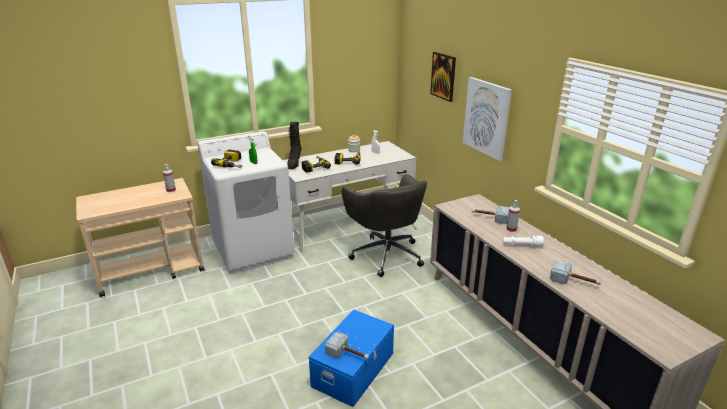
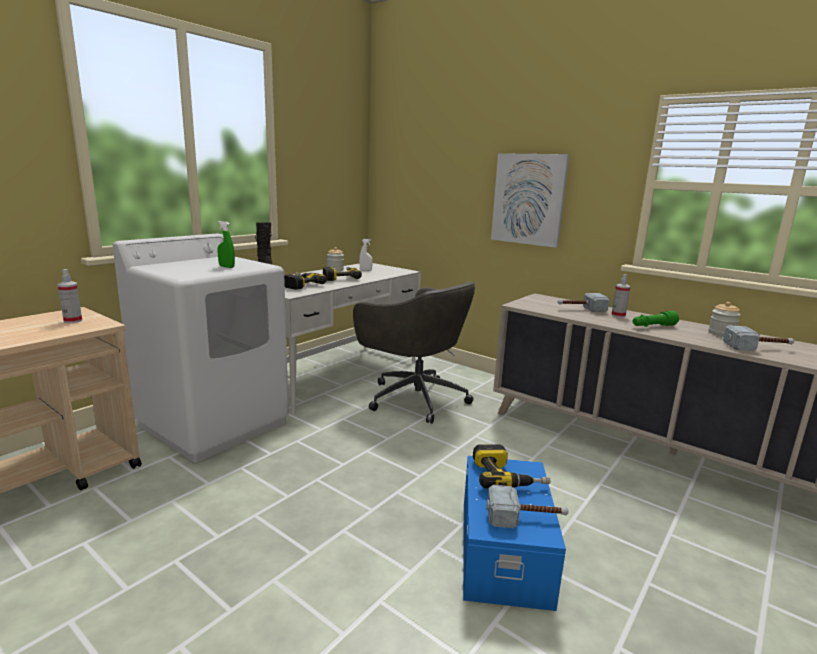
camera: 25 degrees left, 10 degrees down
power drill [211,150,242,168] -> power drill moved to [473,444,550,488]
picture [430,52,456,102] -> none
white flashlight [502,236,544,247] -> green flashlight [633,311,679,327]
none -> jar [708,302,741,337]

